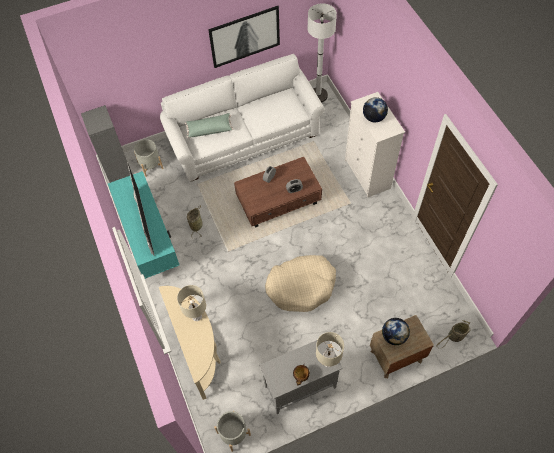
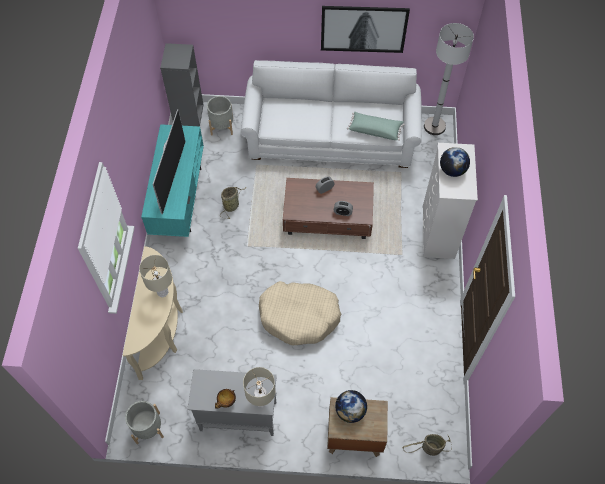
camera: 25 degrees right, 0 degrees up
green pillow [185,113,234,138] -> green pillow moved to [347,112,405,141]

